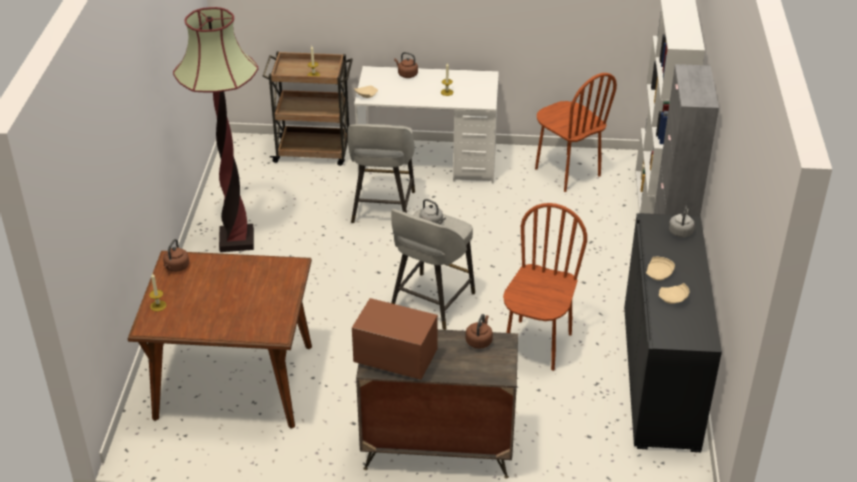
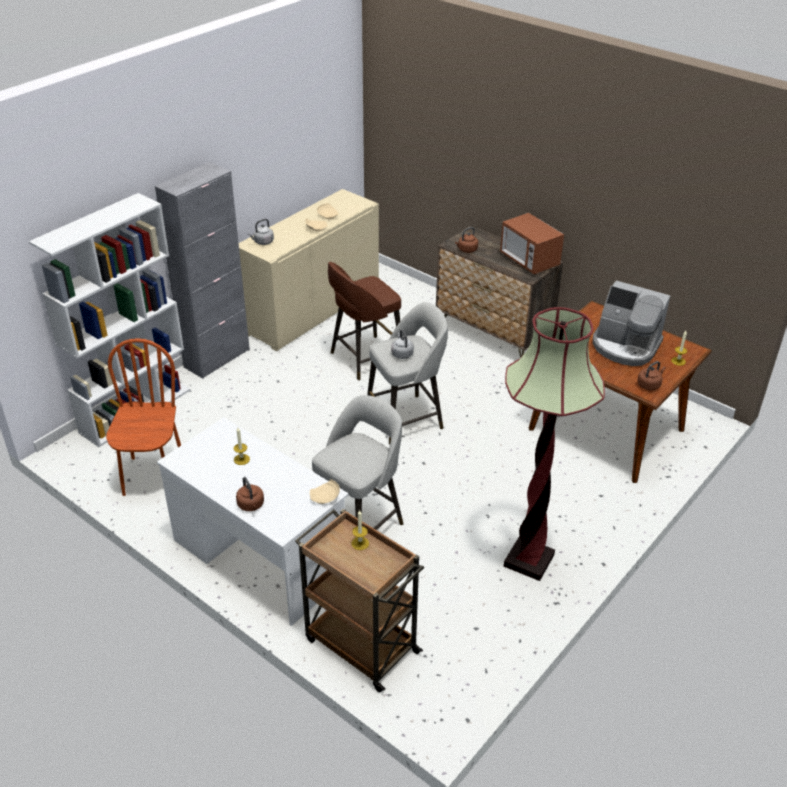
camera: 145 degrees left, 0 degrees up
brown chair [503,203,587,371] -> brown stool [328,262,401,380]
black cabinet [624,213,722,452] -> beige cabinet [239,189,379,351]
none -> coffee machine [593,281,670,366]

